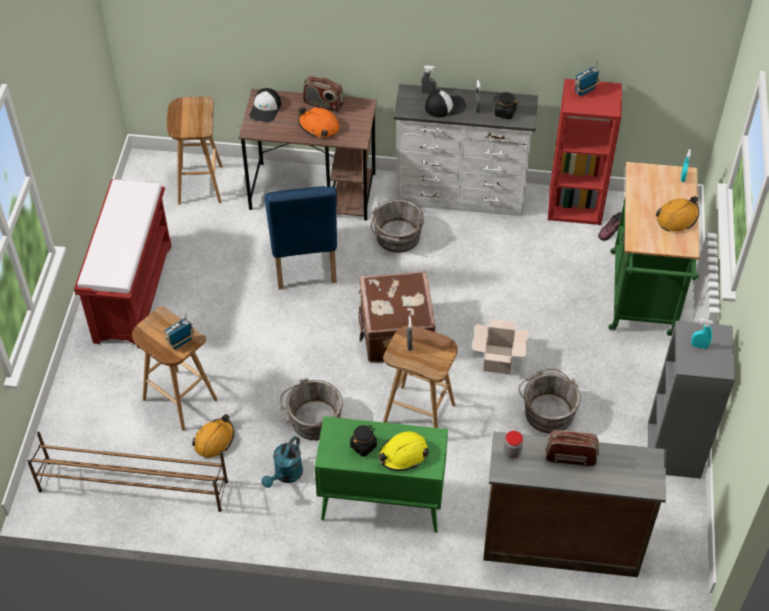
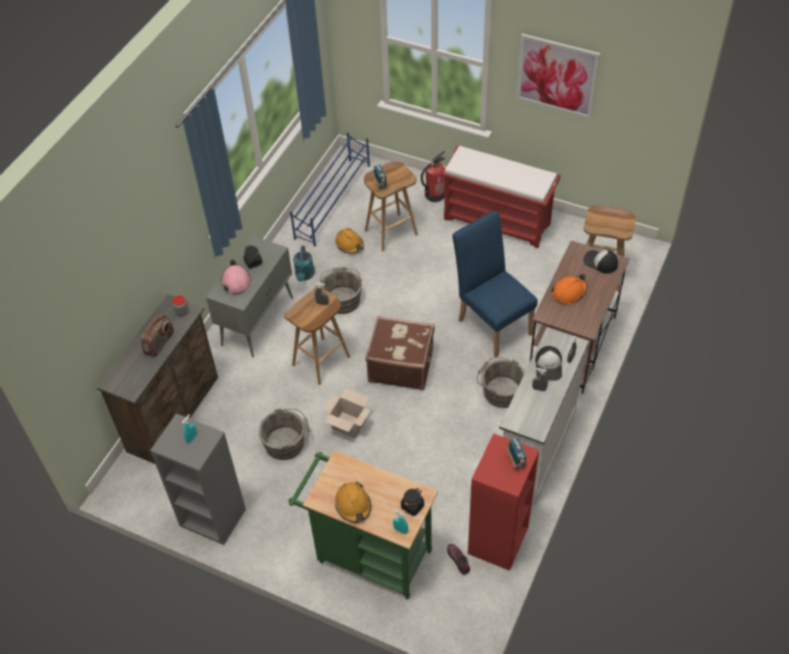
camera: 110 degrees right, 0 degrees up
brown shoe rack [27,432,228,512] -> blue shoe rack [290,133,370,246]
turquoise watering can [262,436,303,488] -> turquoise watering can turned 135 degrees counterclockwise [293,246,315,281]
blue chair [265,186,337,290] -> blue chair turned 45 degrees clockwise [452,210,538,357]
radio [303,76,344,112] -> none
green cabinet [315,416,448,533] -> grey cabinet [206,235,293,357]
yellow hard hat [378,432,429,471] -> pink hard hat [221,259,251,294]
black jar [494,92,518,119] -> black jar moved to [401,488,424,516]
none -> fire extinguisher [421,151,446,202]
none -> picture [516,34,600,119]

